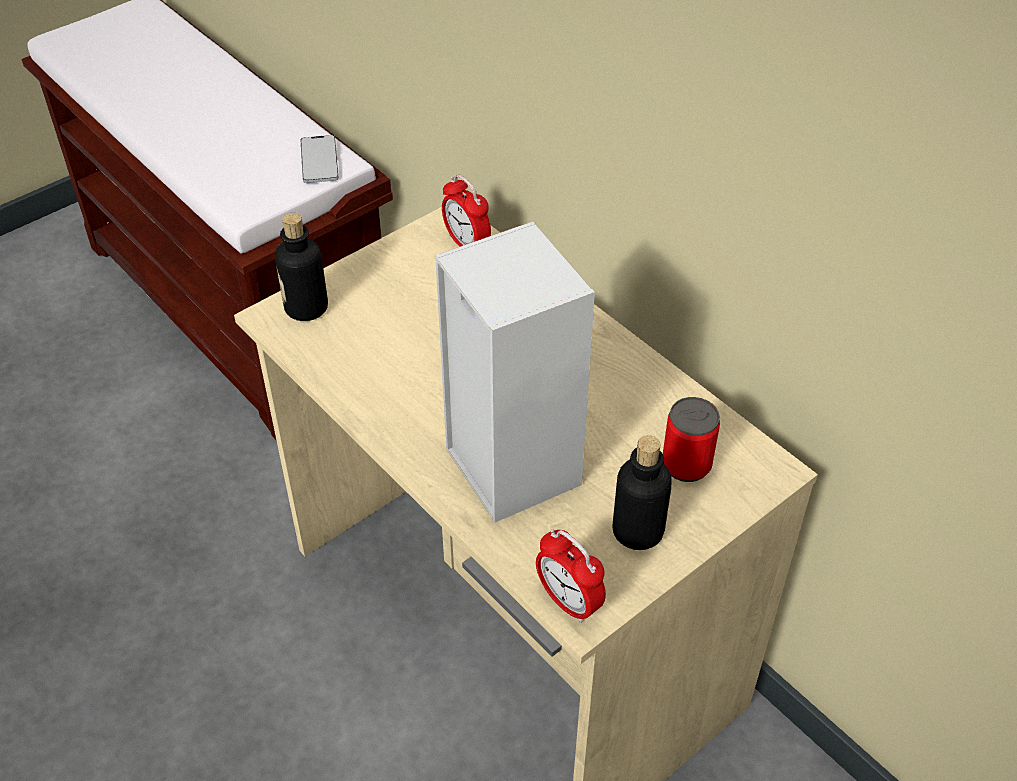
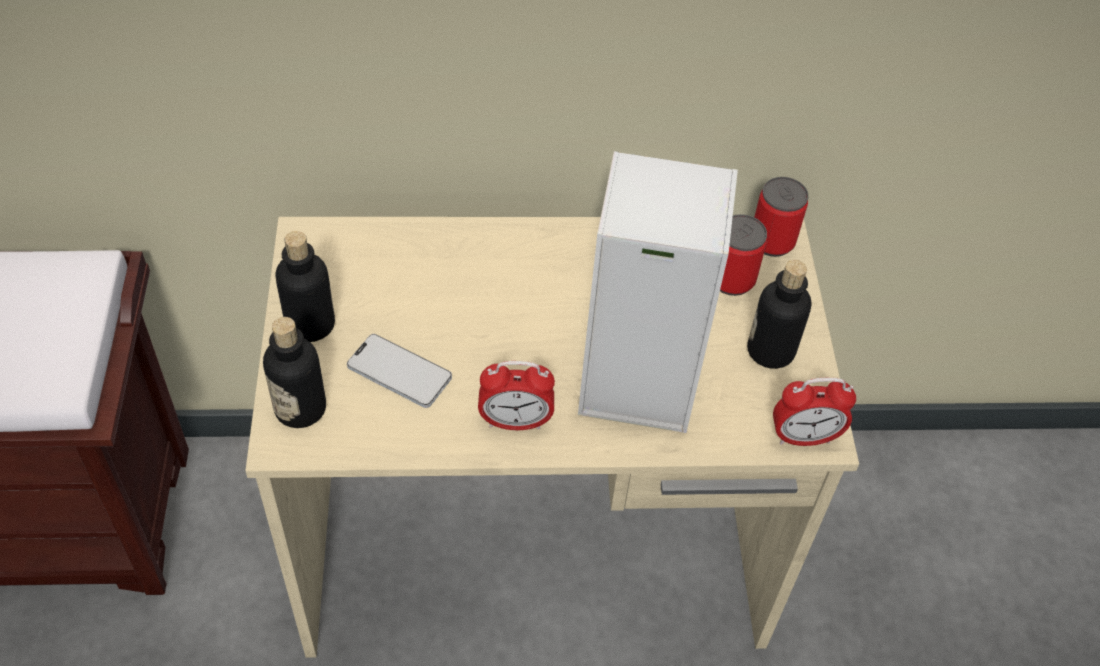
camera: 55 degrees left, 5 degrees up
phone [301,135,339,183] -> phone moved to [347,334,452,408]
alarm clock [442,174,491,247] -> alarm clock moved to [478,361,555,430]
none -> bottle [275,231,335,342]
none -> can [754,177,808,257]

